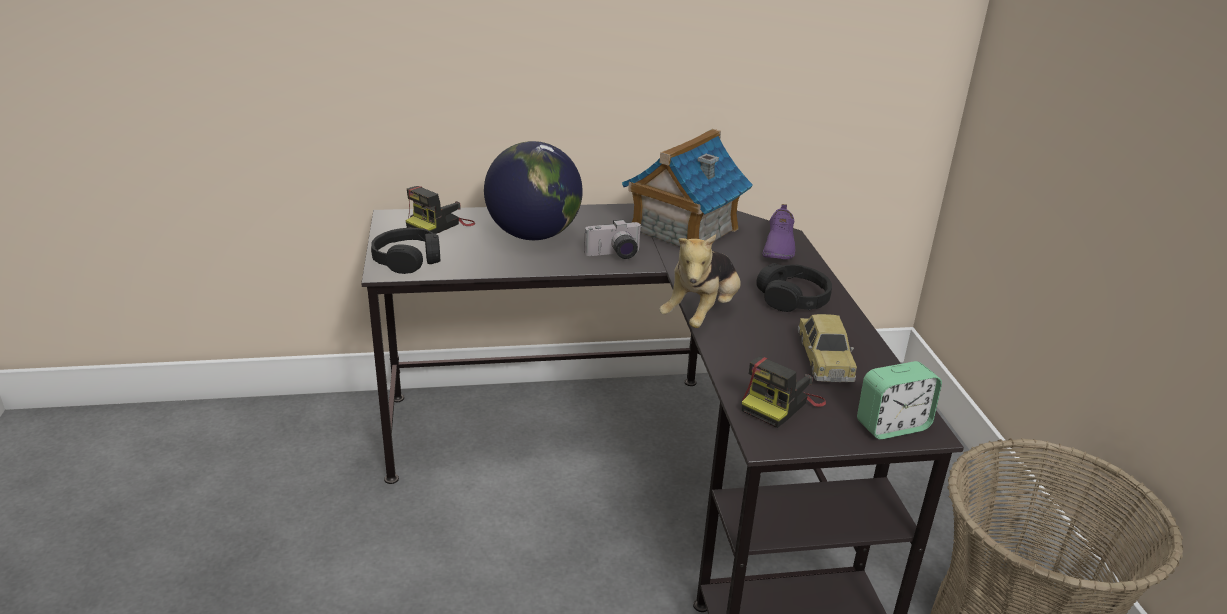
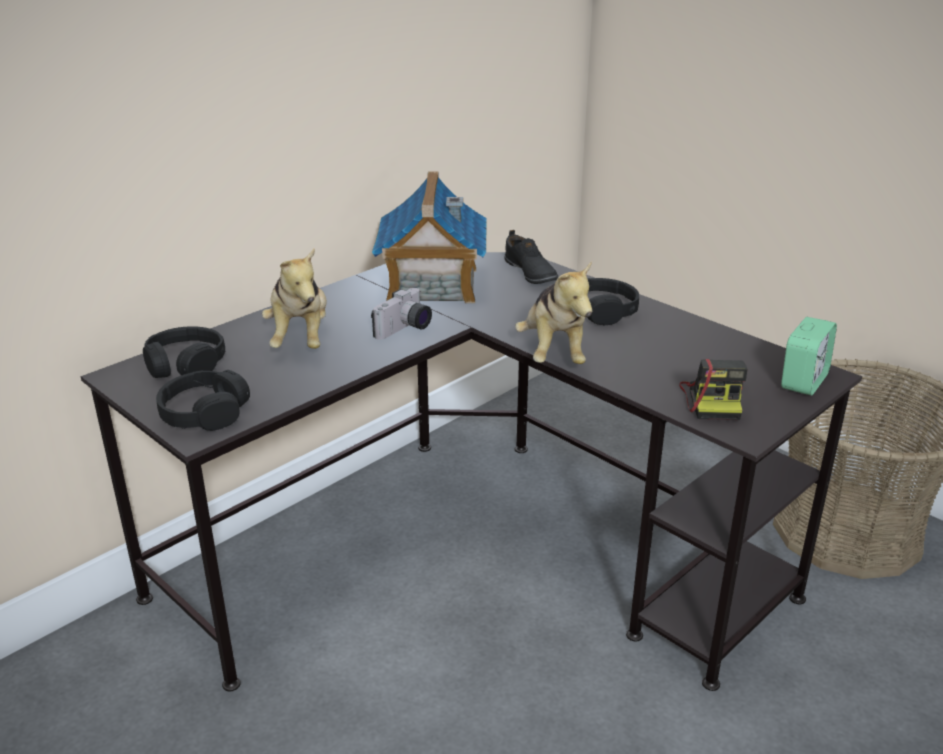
camera: 35 degrees left, 0 degrees up
camera [405,186,475,234] -> black headphones [143,326,225,378]
globe [484,141,583,240] -> plush toy [262,248,327,349]
purple shoe [762,204,795,259] -> black shoe [504,230,558,284]
toy car [798,314,857,382] -> none

